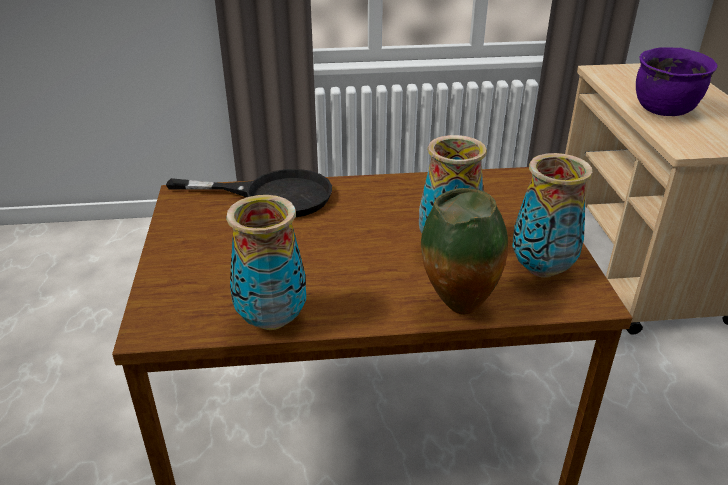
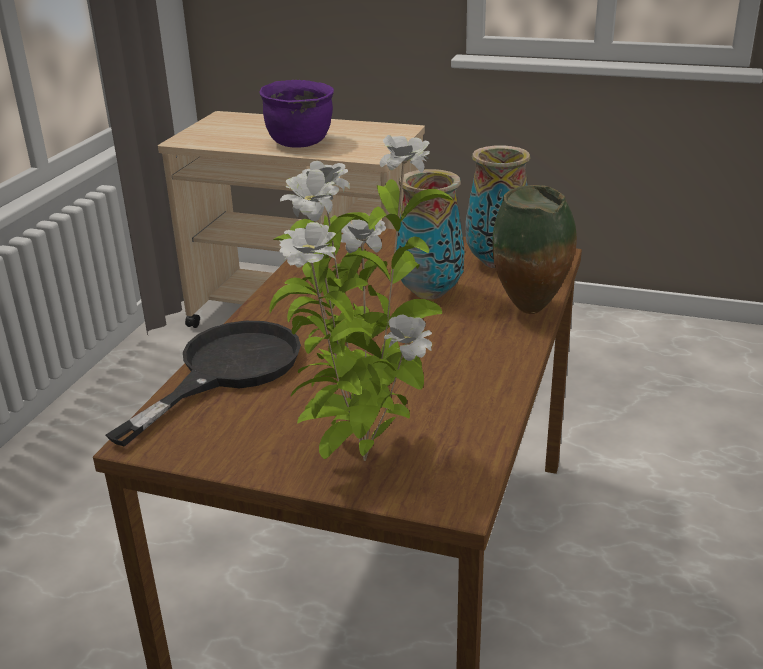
camera: 65 degrees left, 5 degrees down
vase [226,195,306,330] -> none
none -> potted plant [269,135,453,461]

